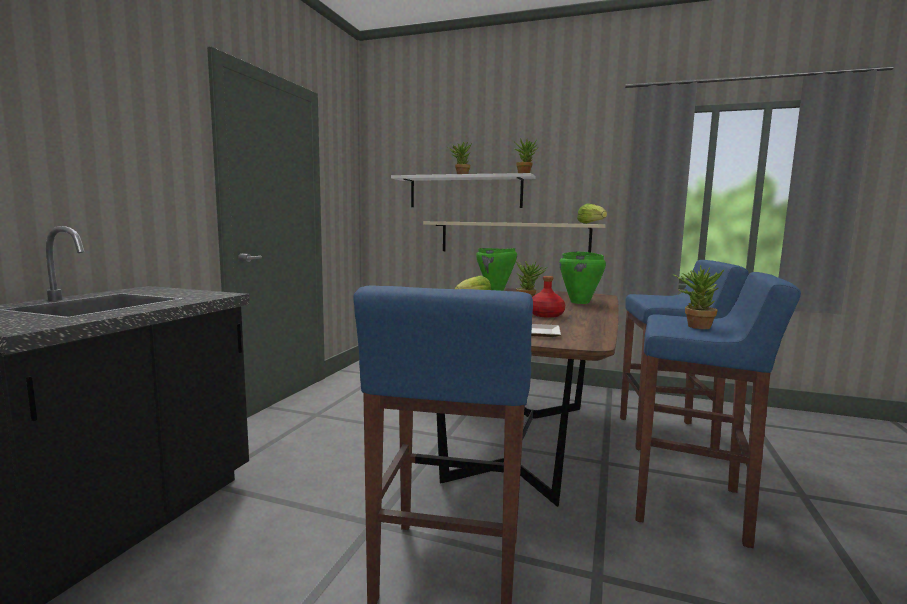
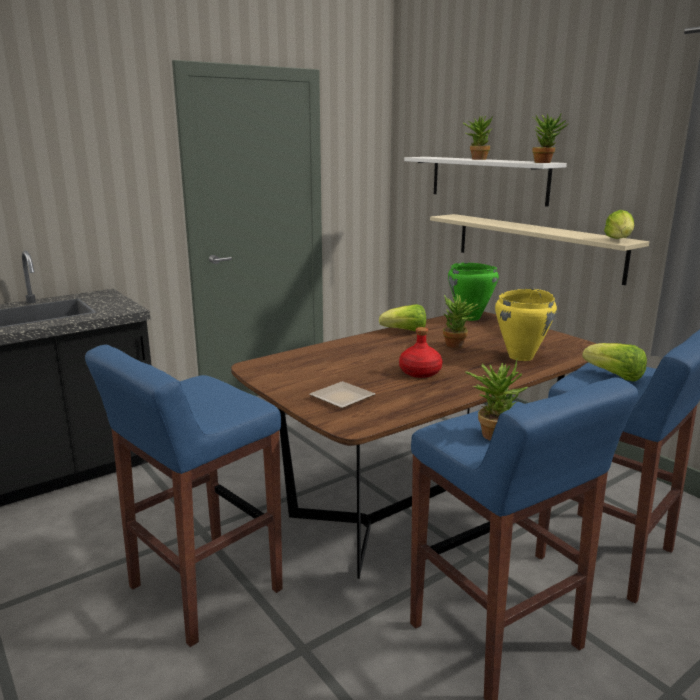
camera: 35 degrees right, 10 degrees up
green cooking pot [559,251,606,304] -> yellow cooking pot [495,289,557,361]
none -> lettuce [582,343,647,382]

